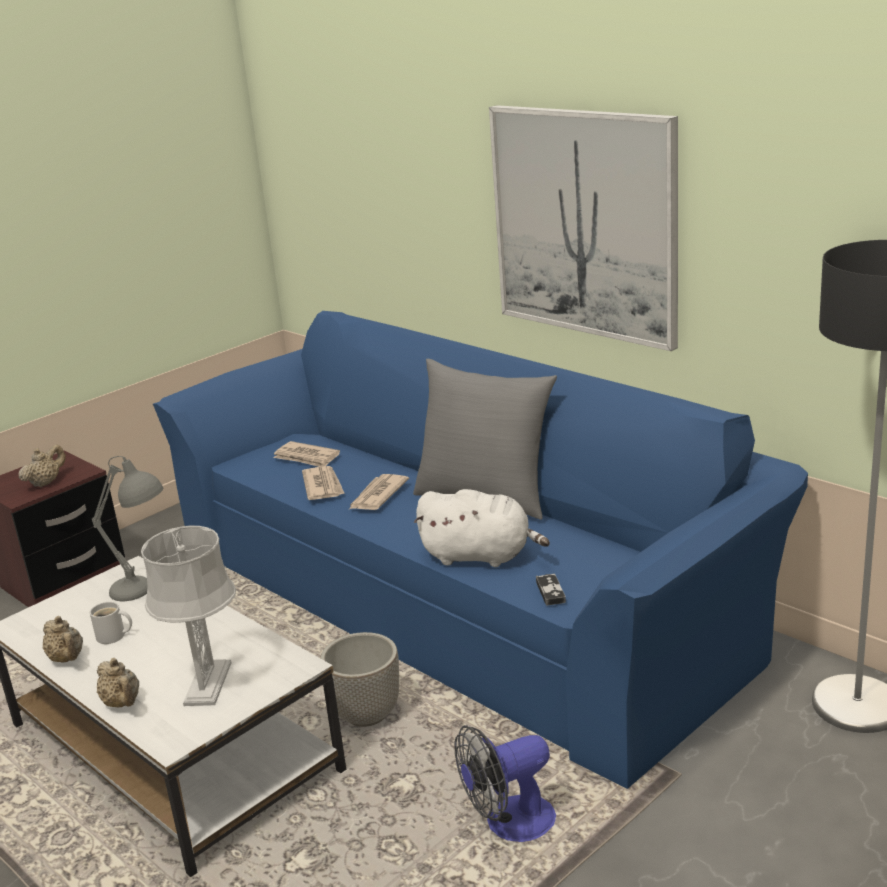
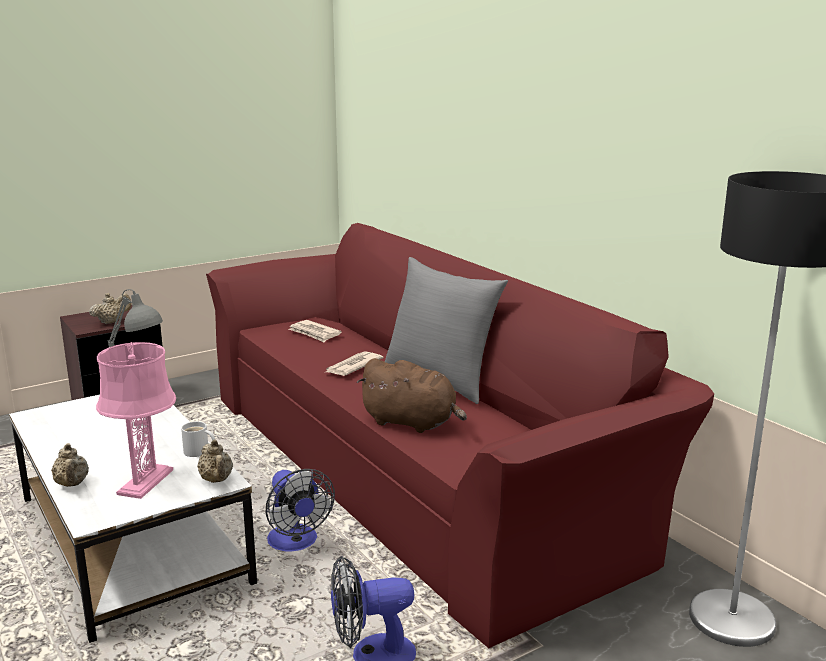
camera: 10 degrees right, 5 degrees down
beige teapot [43,616,83,663] -> beige teapot moved to [197,440,233,483]
white mug [90,602,132,644] -> white mug moved to [181,421,215,457]
grey table lamp [141,525,236,706] -> pink table lamp [96,342,176,499]
blue sofa [153,311,808,789] -> red sofa [206,223,714,648]
newspaper [302,466,345,500] -> none
planter [320,632,399,727] -> fan [265,469,335,552]
white plush toy [414,489,550,567] -> brown plush toy [357,358,467,433]
picture [489,105,678,351] -> none
game controller [536,574,566,606] -> none

